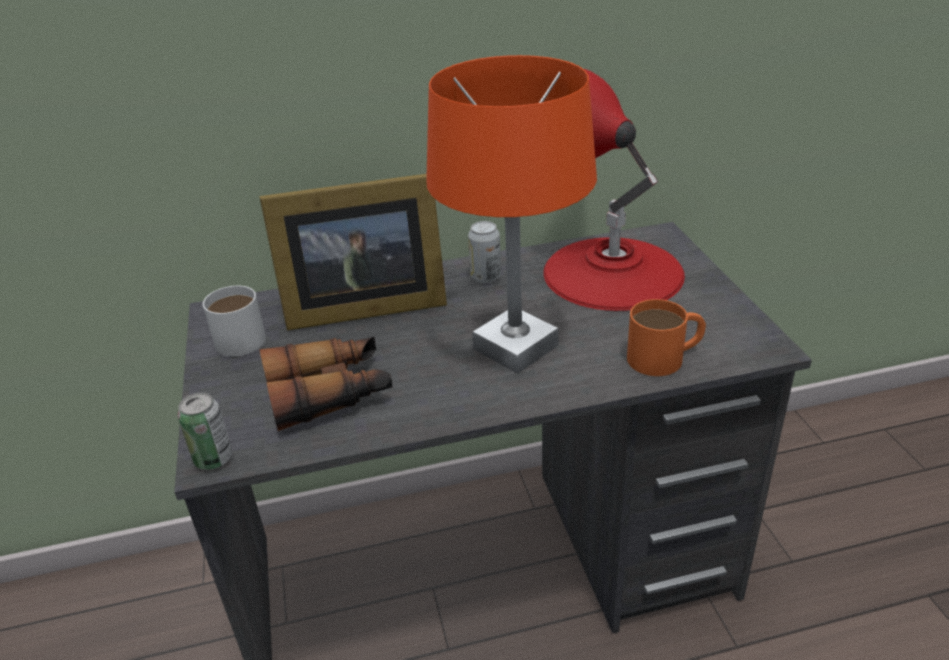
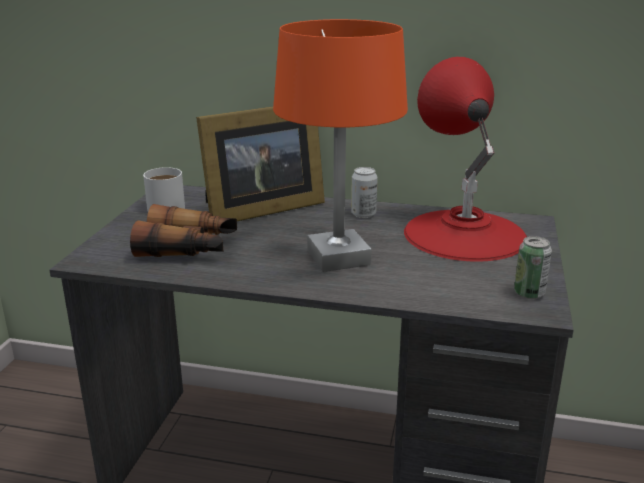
camera: 25 degrees right, 10 degrees down
can [177,392,233,470] -> can moved to [514,236,552,299]
picture frame [260,174,447,331] -> picture frame turned 45 degrees counterclockwise [196,107,325,221]
orange mug [627,299,706,376] -> none

